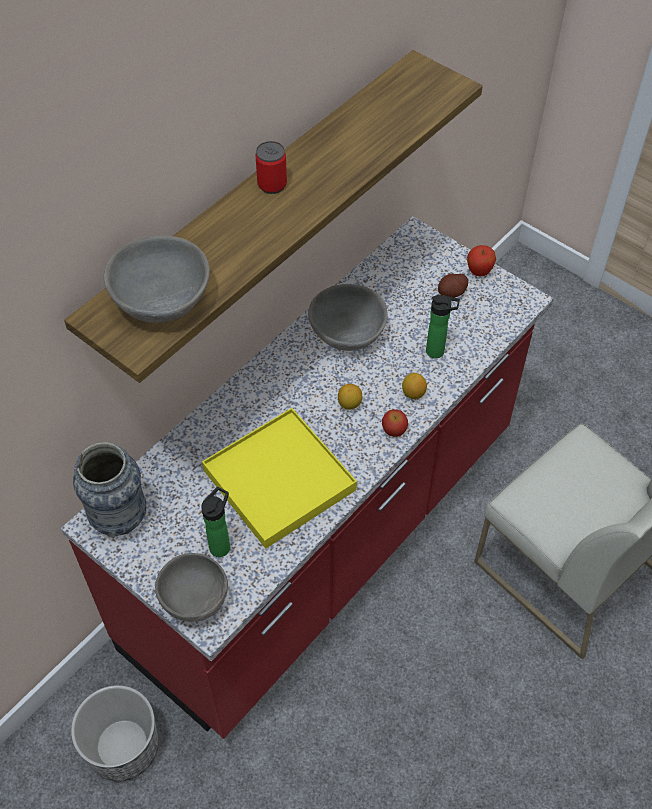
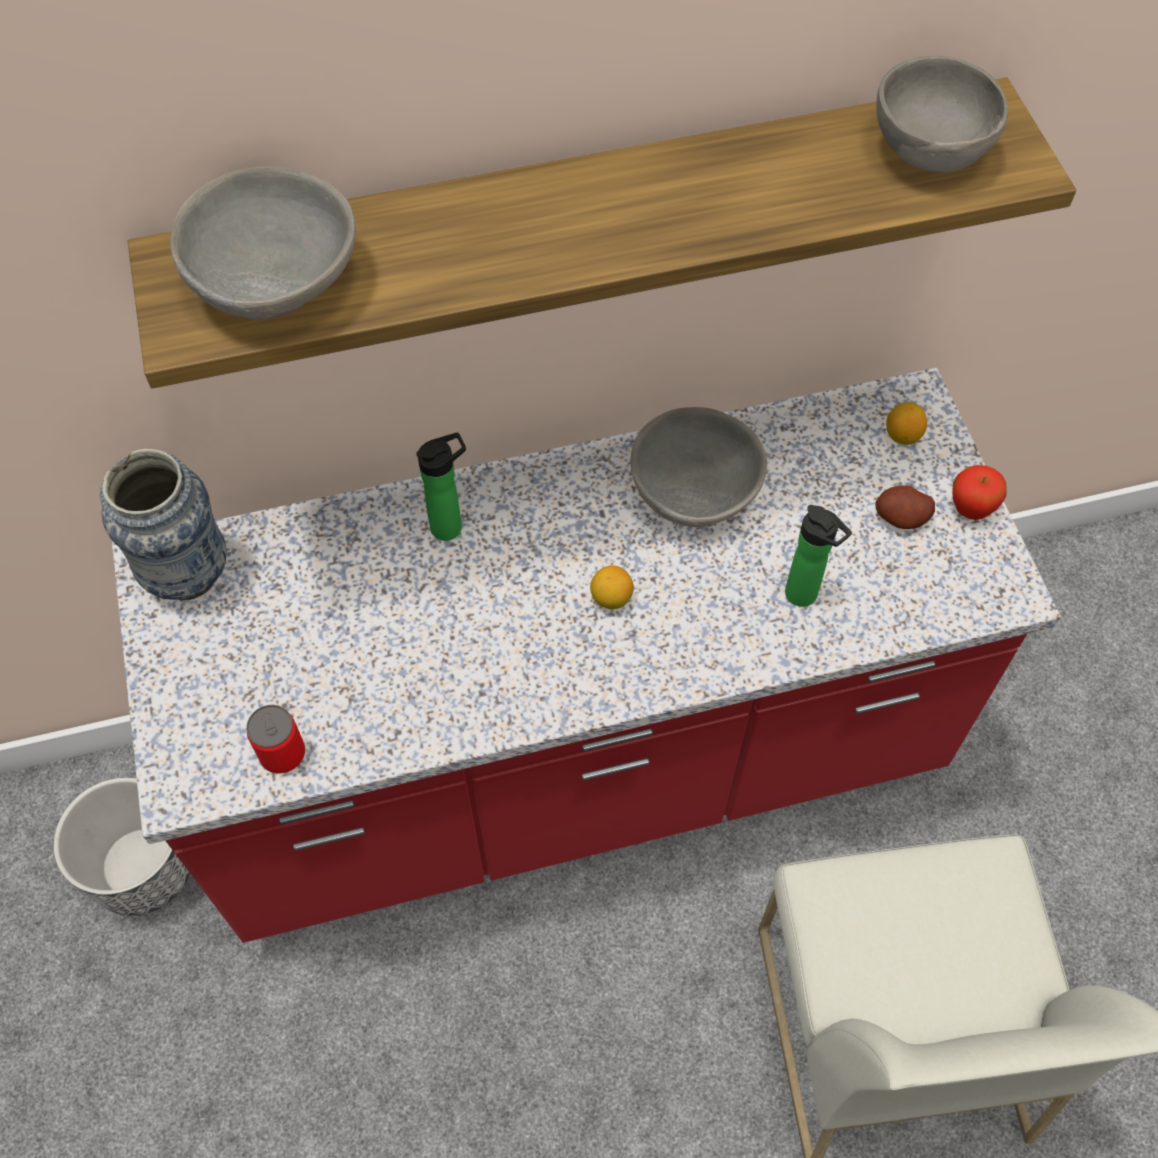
camera: 35 degrees right, 5 degrees up
grey bowl [155,553,228,622] -> grey bowl moved to [876,56,1008,172]
bottle [201,487,230,557] -> bottle moved to [416,432,466,541]
yellow tray [202,408,357,549] -> none
can [255,141,287,194] -> can moved to [246,705,305,773]
apple [382,409,408,437] -> none
lemon [402,373,427,399] -> lemon moved to [886,402,927,445]

